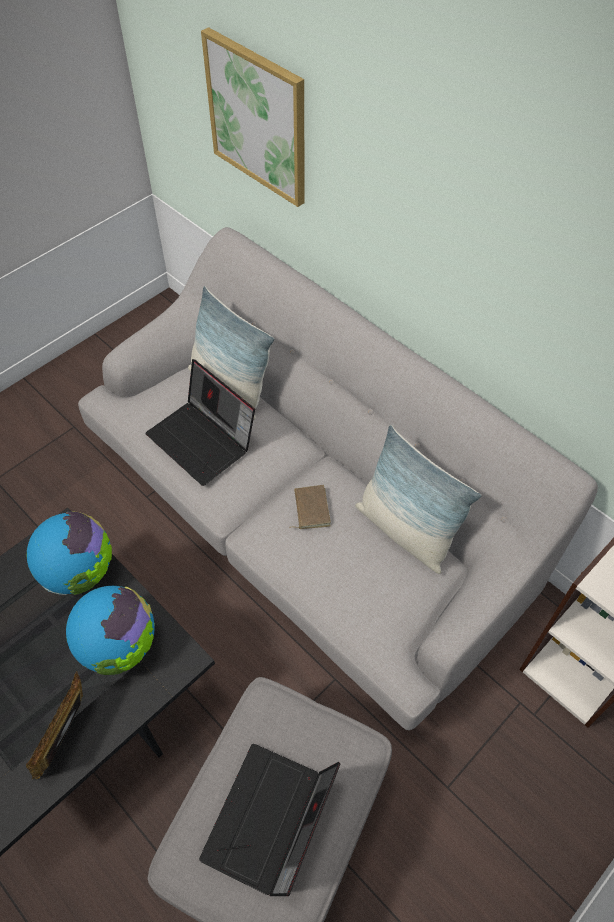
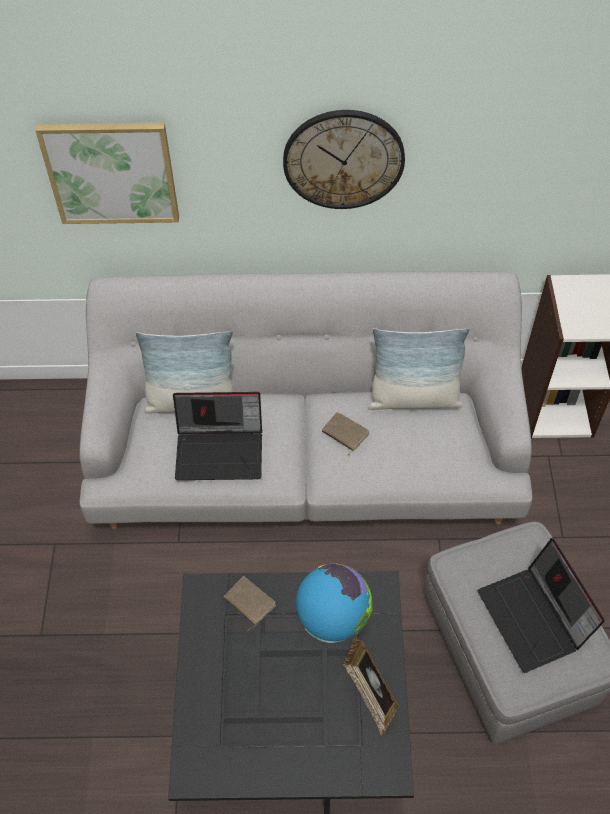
camera: 45 degrees left, 0 degrees up
globe [27,511,112,595] -> brown book [224,576,276,631]
none -> wall clock [283,110,405,209]

